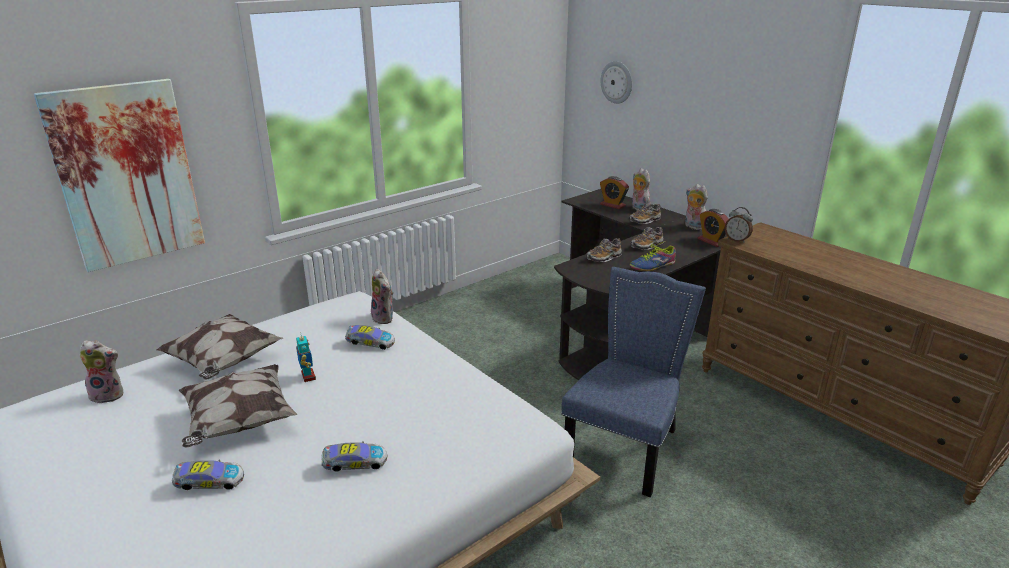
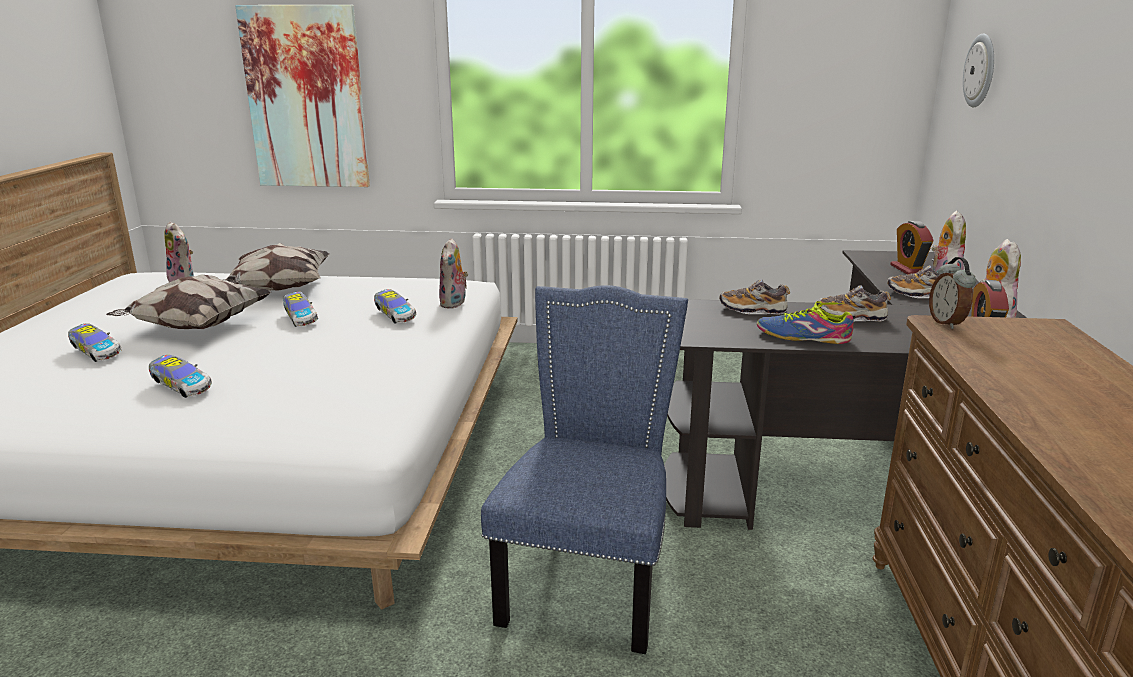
camera: 45 degrees right, 5 degrees down
toy robot [296,334,316,382] -> toy car [283,291,318,327]
blue chair [561,267,706,497] -> blue chair turned 60 degrees counterclockwise [481,285,688,654]

